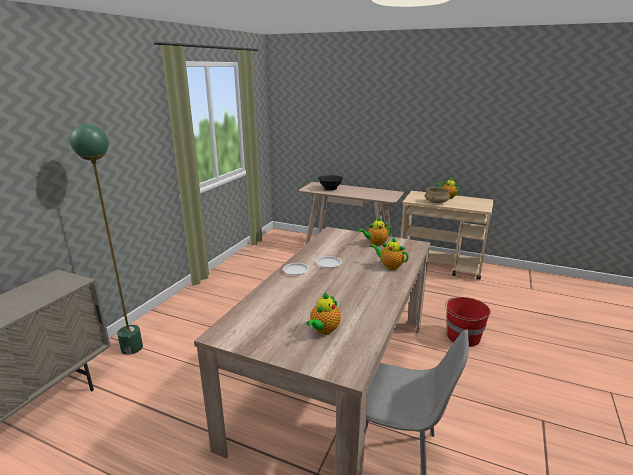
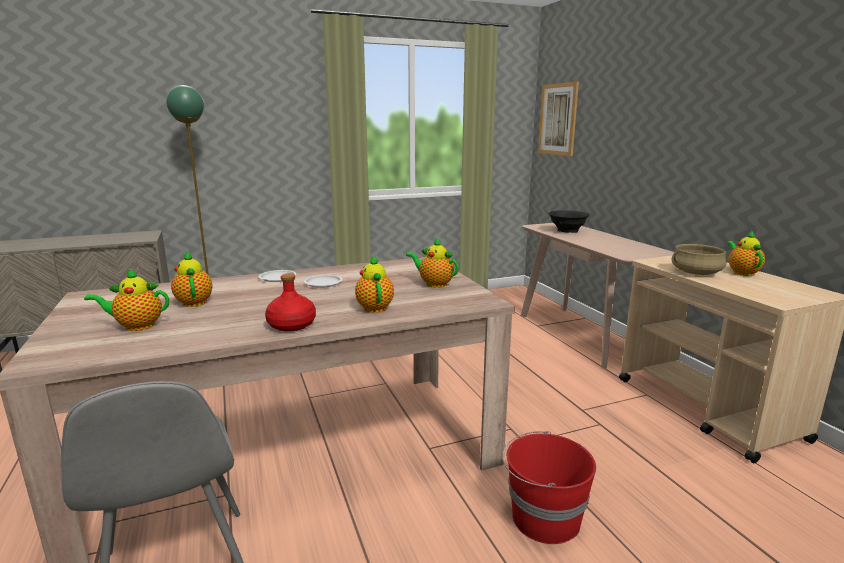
camera: 45 degrees right, 5 degrees down
none -> teapot [171,251,212,307]
none -> red bottle [265,273,316,332]
none -> picture [538,81,579,156]

